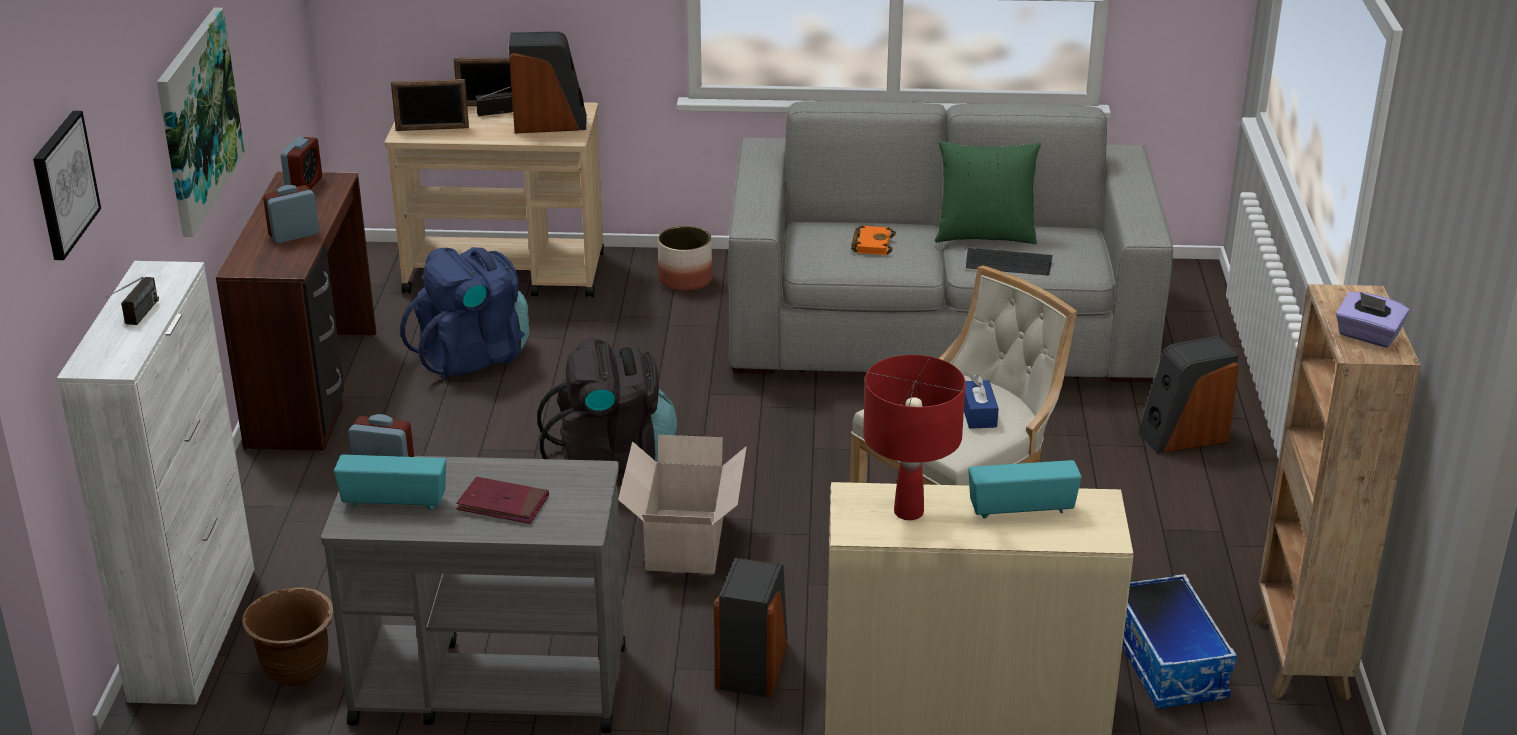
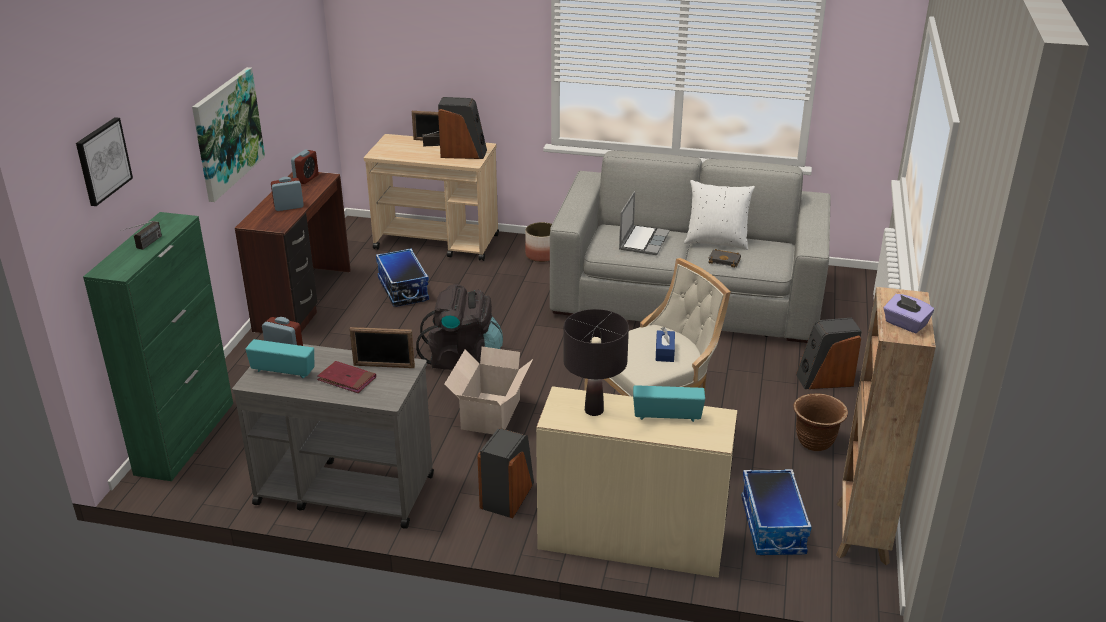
camera: 10 degrees right, 0 degrees up
white cabinet [57,261,254,705] -> green cabinet [83,212,233,481]
brown planter [242,587,334,687] -> brown planter moved to [793,394,848,451]
picture frame [391,79,469,131] -> picture frame moved to [349,327,415,368]
blue backpack [400,247,529,379] -> storage box [376,248,429,307]
orange book [851,225,896,255] -> laptop [619,191,670,255]
red table lamp [863,355,966,520] -> black table lamp [563,309,629,416]
green pillow [935,140,1041,244] -> white pillow [684,180,755,250]
keyboard [966,248,1053,275] -> black book [708,249,741,268]

